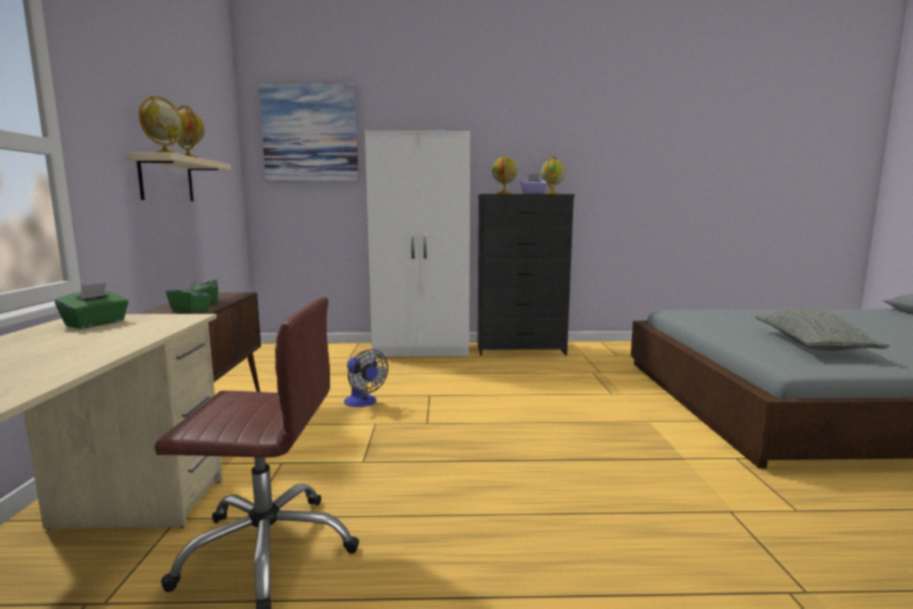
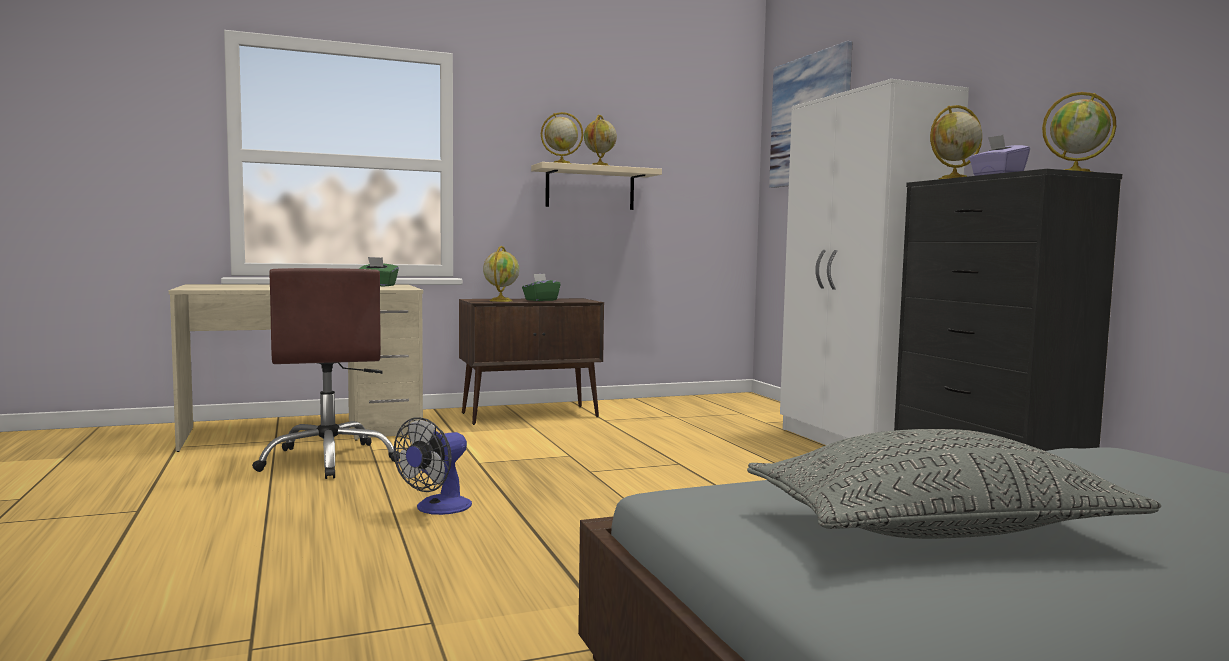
camera: 70 degrees right, 5 degrees down
green tissue box [166,280,212,313] -> globe [483,246,519,302]
fan [344,349,388,407] -> fan moved to [393,417,472,515]

